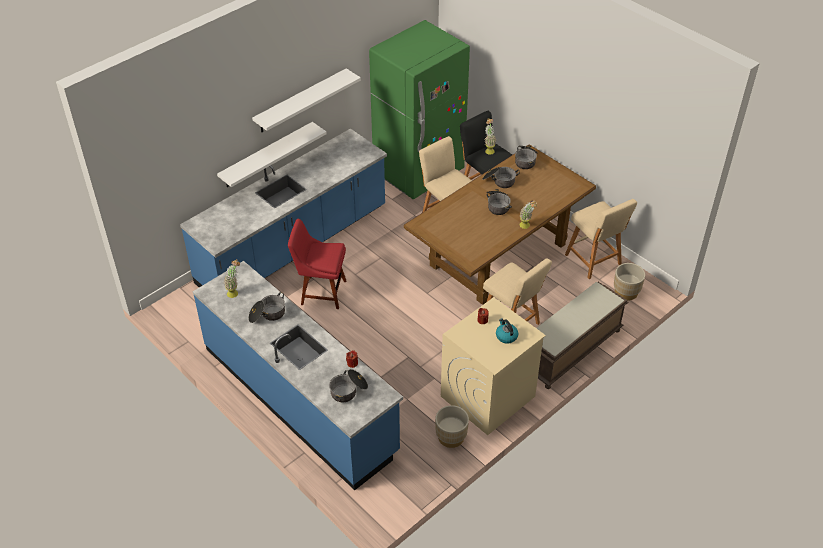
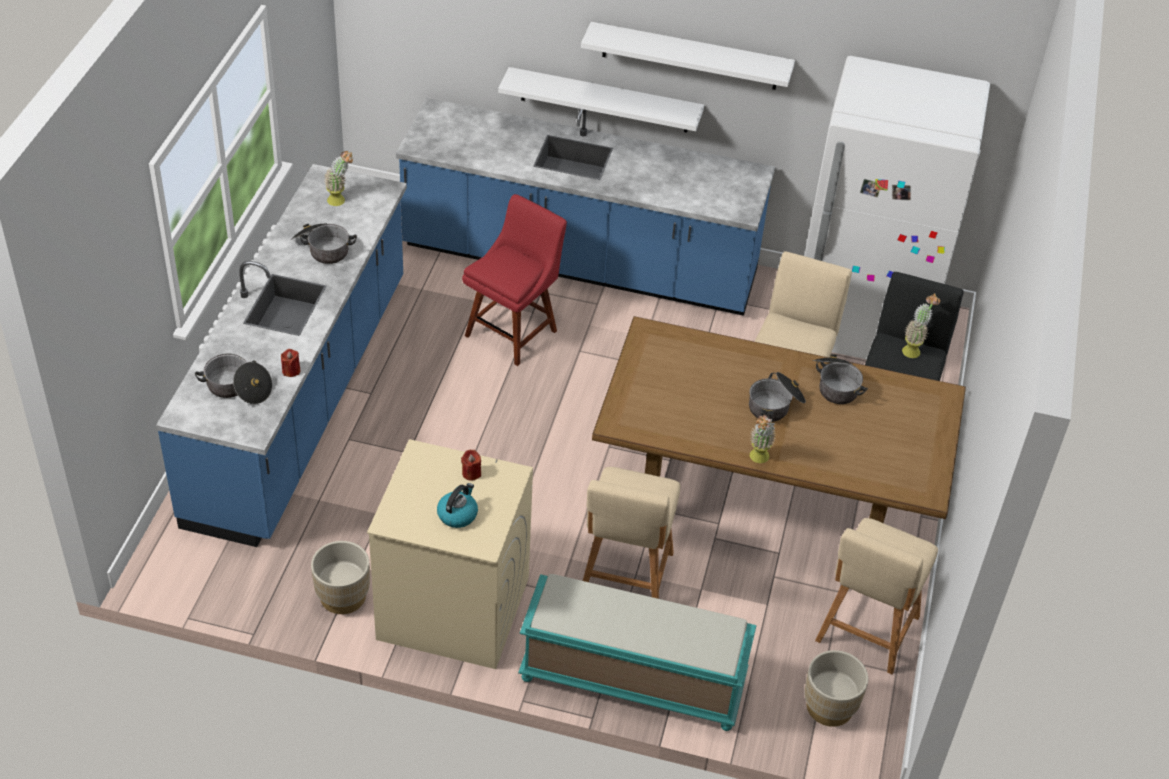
camera: 55 degrees right, 0 degrees up
red chair [288,219,346,309] -> red chair turned 60 degrees clockwise [462,194,567,366]
green fridge [369,20,470,200] -> white fridge [804,56,990,360]
cooking pot [515,145,537,169] -> none
brown bench [537,282,628,389] -> turquoise bench [518,574,756,731]

